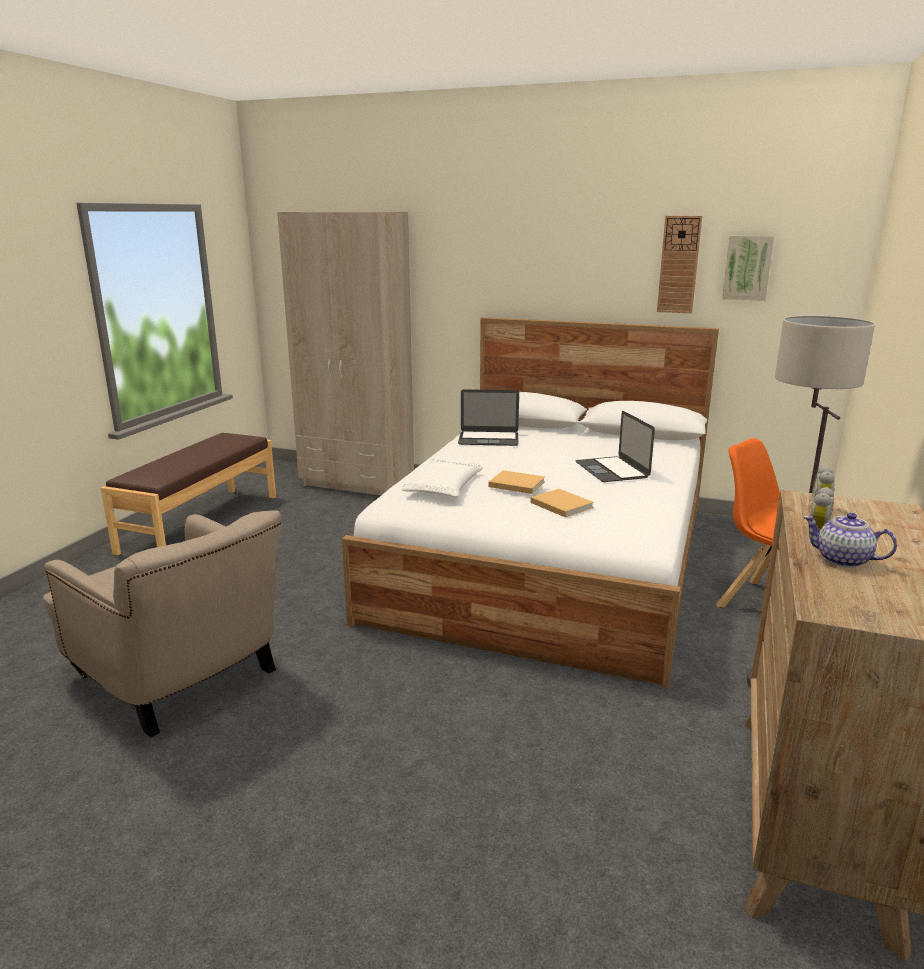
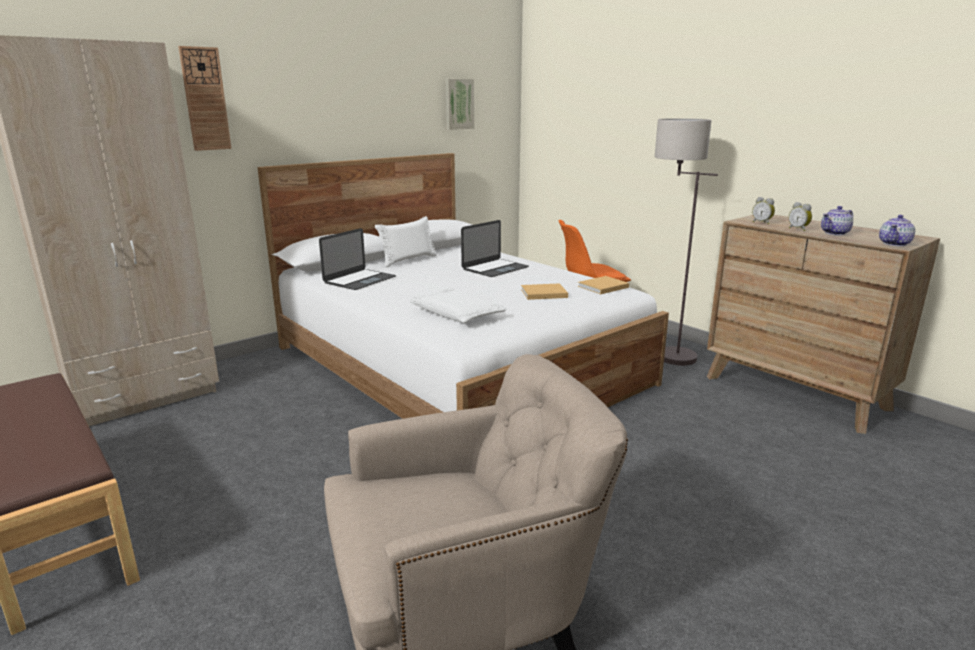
camera: 60 degrees left, 0 degrees up
beige book [489,470,545,494] -> beige book moved to [578,276,629,294]
laptop [575,411,655,482] -> laptop turned 60 degrees counterclockwise [461,220,529,277]
wall clock [657,216,702,313] -> wall clock moved to [178,46,232,151]
none -> white pillow [375,216,437,268]
none -> teapot [879,215,915,246]

